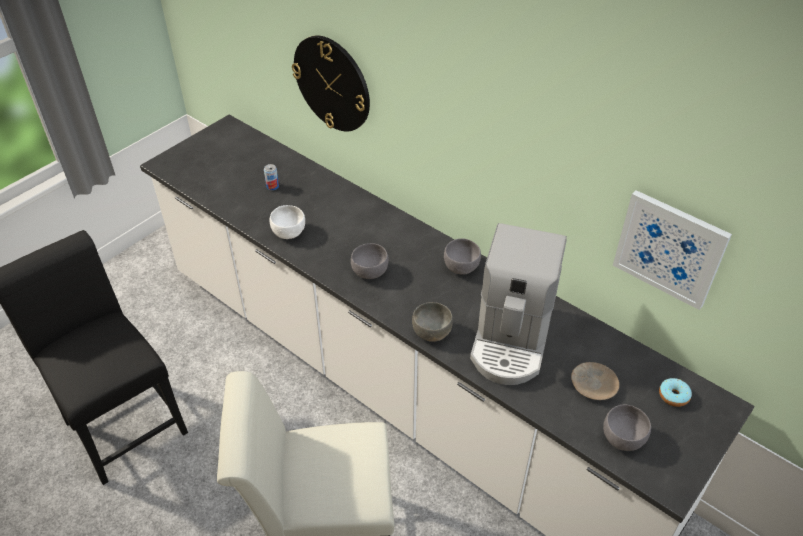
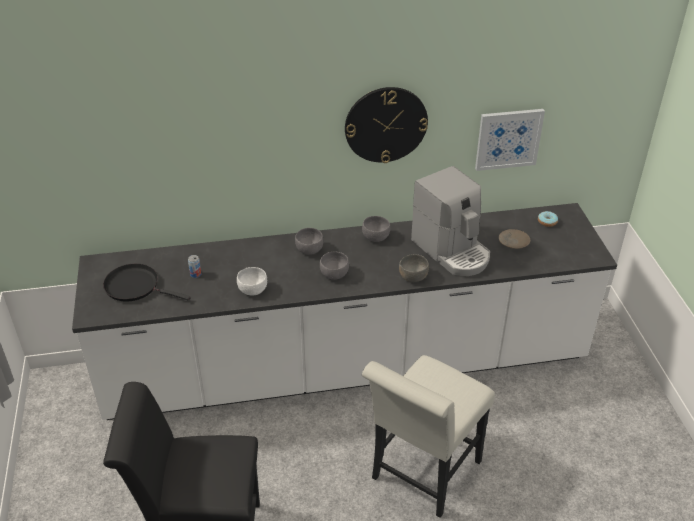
camera: 50 degrees left, 5 degrees down
wall clock [292,35,370,131] -> wall clock moved to [345,87,428,163]
grey bowl [603,405,651,451] -> grey bowl moved to [295,228,324,255]
none -> black frying pan [103,263,191,302]

